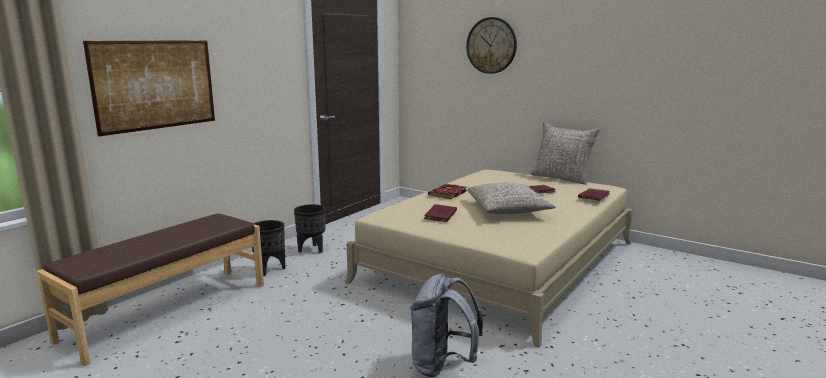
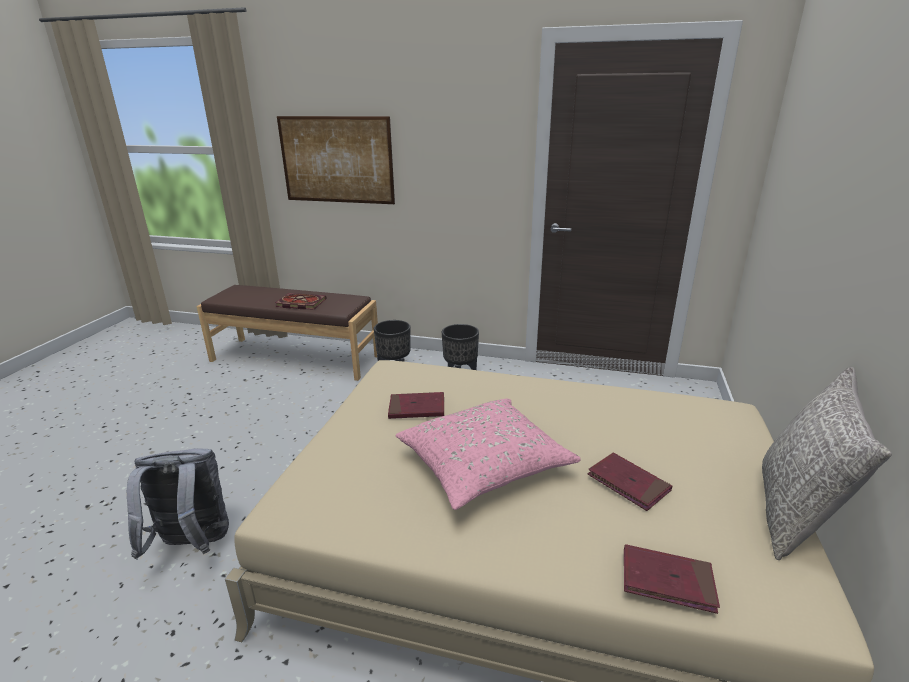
camera: 70 degrees right, 10 degrees up
book [428,184,468,199] -> book moved to [275,293,326,310]
wall clock [466,17,517,74] -> none
grey pillow [468,183,556,214] -> pink pillow [396,399,581,510]

